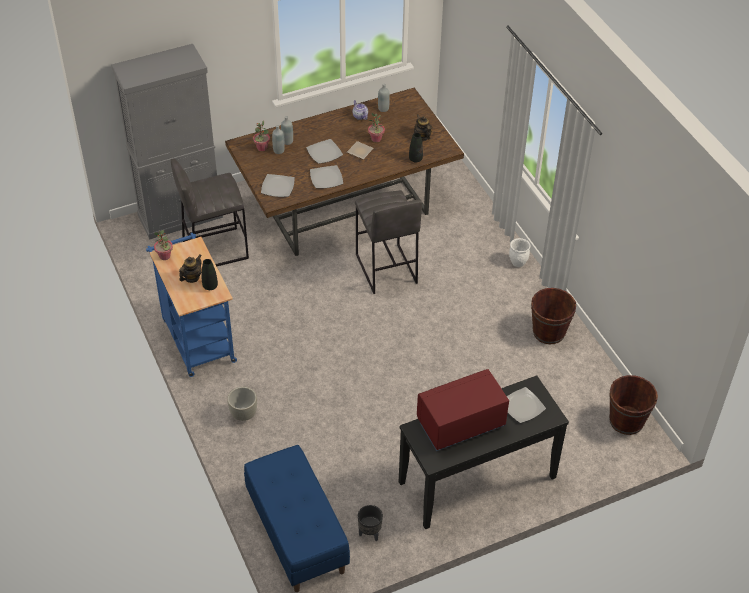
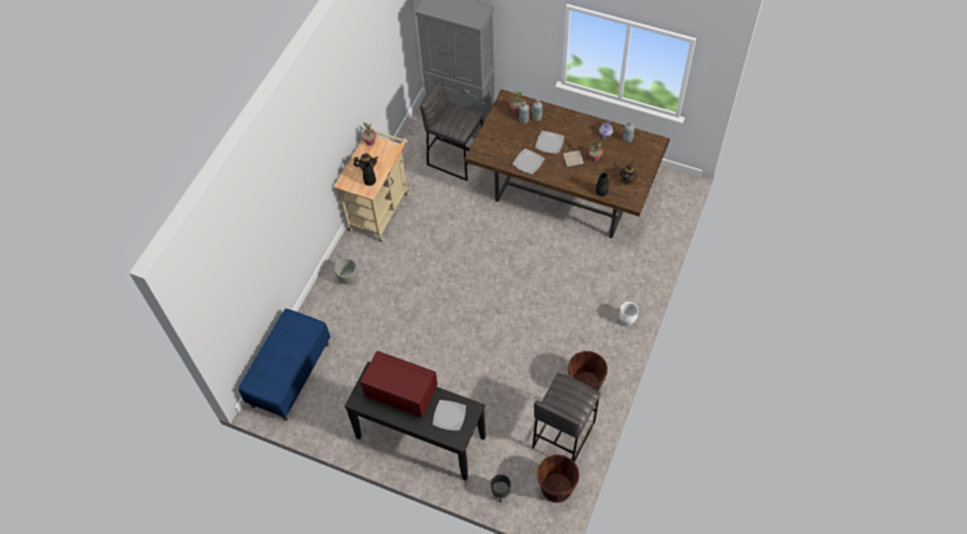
camera: 50 degrees right, 10 degrees up
blue cart [146,233,237,377] -> beige cart [333,128,409,242]
plate [261,174,295,197] -> none
grey stool [355,190,422,294] -> grey stool moved to [532,373,600,462]
black planter [358,505,383,541] -> black planter moved to [491,474,511,502]

